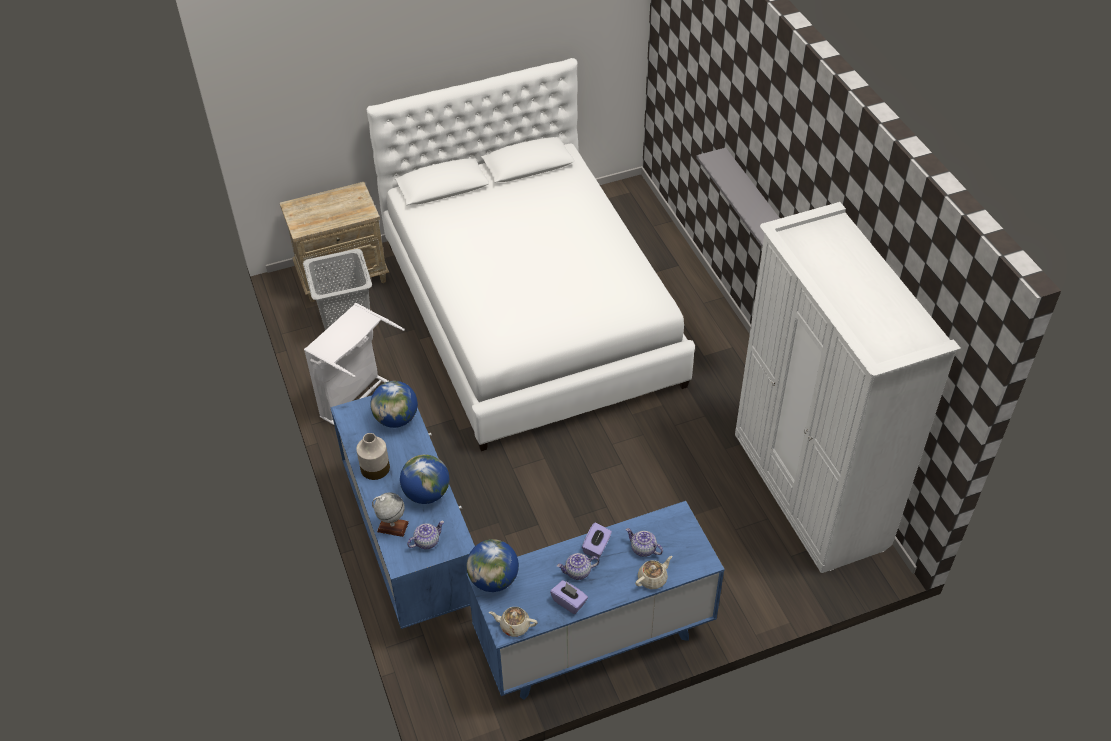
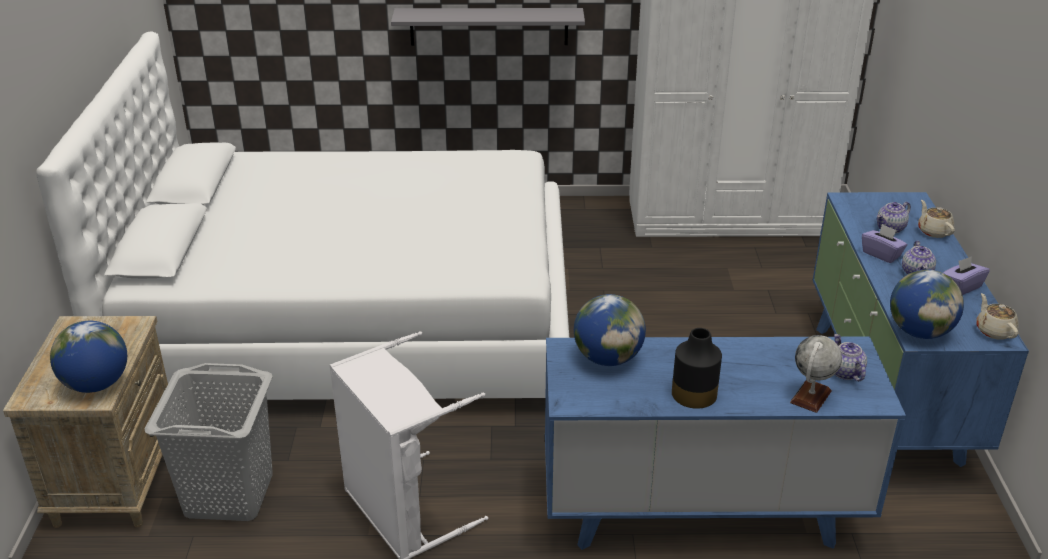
camera: 70 degrees left, 15 degrees down
beige vase [356,433,390,480] -> black vase [672,328,722,409]
globe [400,454,449,504] -> globe moved to [50,321,127,393]
beige teapot [489,607,538,637] -> beige teapot turned 135 degrees clockwise [976,293,1019,340]

